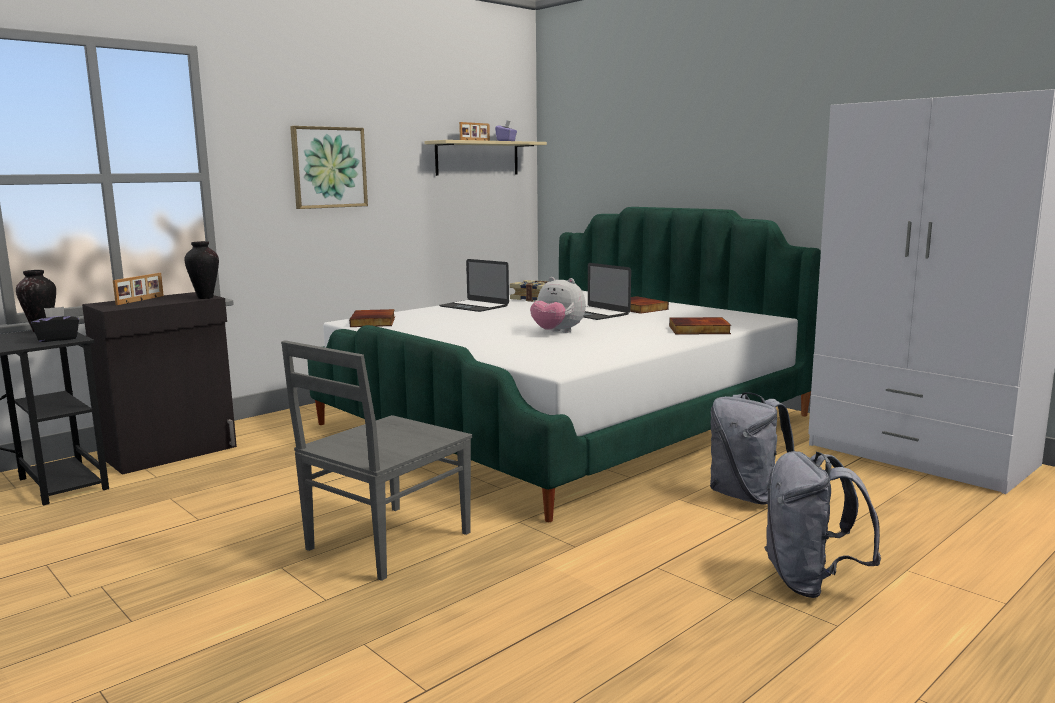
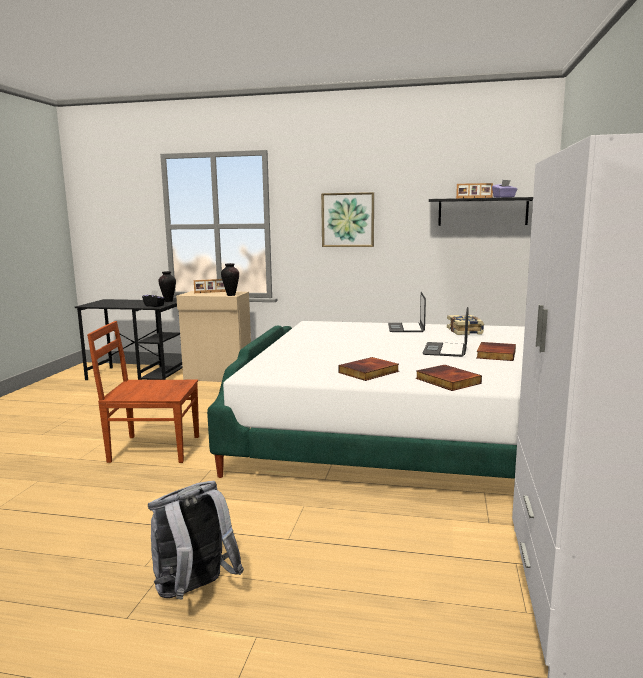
camera: 55 degrees right, 0 degrees up
black cabinet [82,292,237,475] -> beige cabinet [176,291,251,382]
grey chair [281,340,472,581] -> brown chair [87,321,199,463]
book [349,309,395,327] -> book moved to [338,357,399,381]
beige shelf [424,140,547,176] -> black shelf [429,197,533,226]
plush toy [530,277,586,333] -> none
grey backpack [710,392,794,505] -> none

